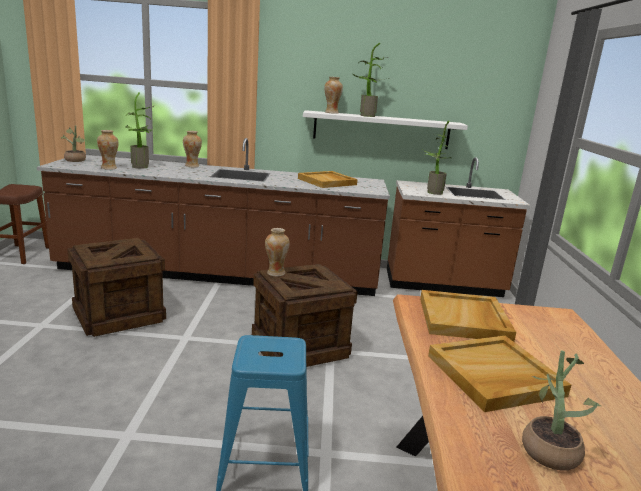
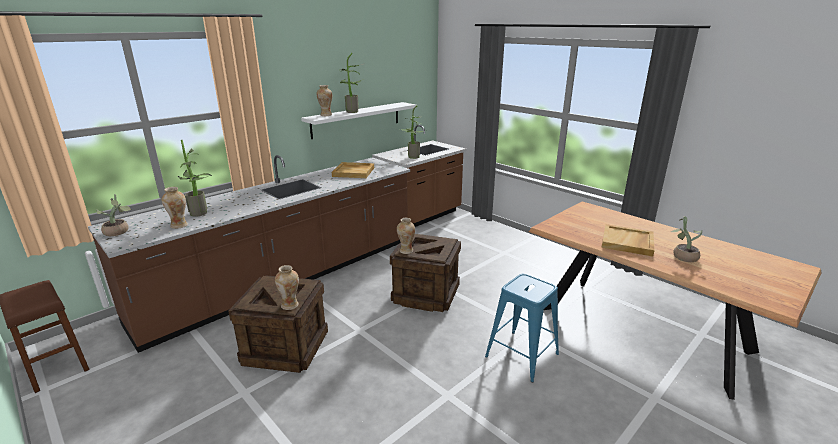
camera: 45 degrees left, 5 degrees up
vase [183,131,202,167] -> vase moved to [275,265,299,310]
beige tray [420,290,516,342] -> none

